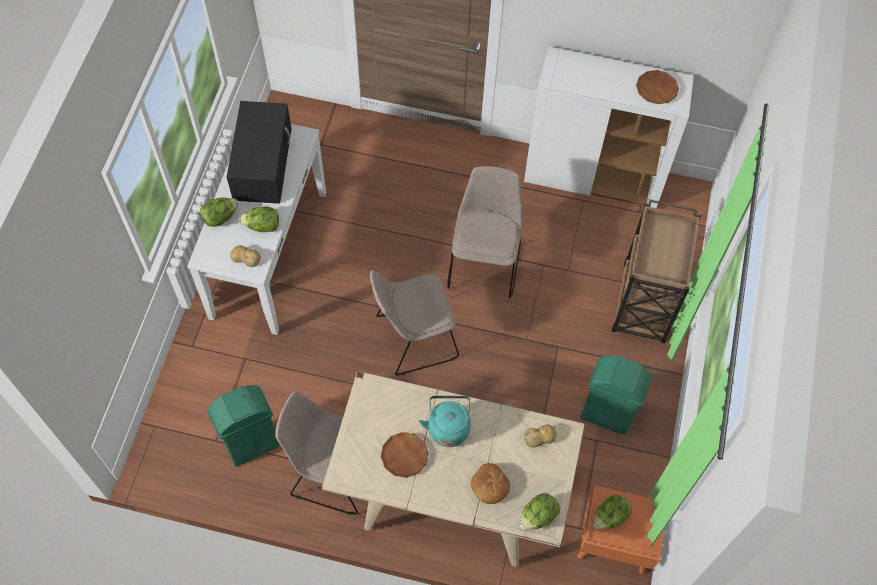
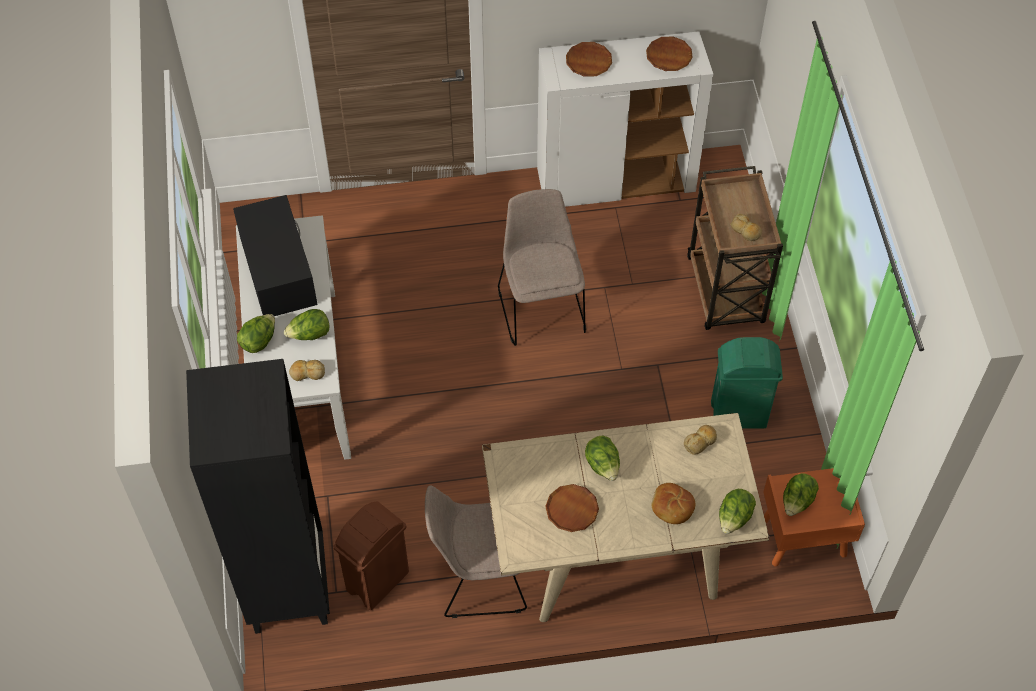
camera: 20 degrees left, 5 degrees down
green trash can [207,385,280,467] -> brown trash can [333,501,409,610]
beige chair [370,270,459,375] -> none
turquoise kettle [419,396,471,447] -> lettuce [585,436,620,481]
none -> black bookcase [186,359,330,634]
none -> brown plate [566,42,612,77]
none -> bread [730,214,762,241]

